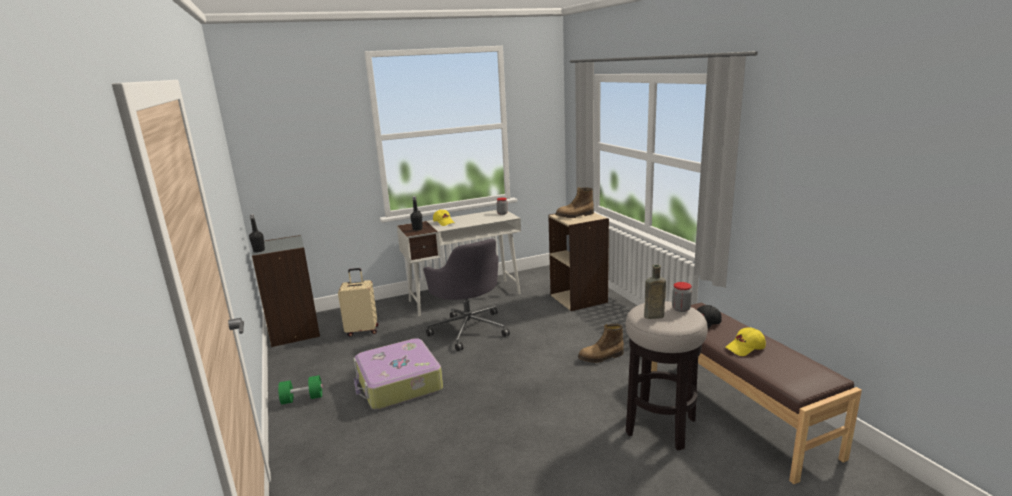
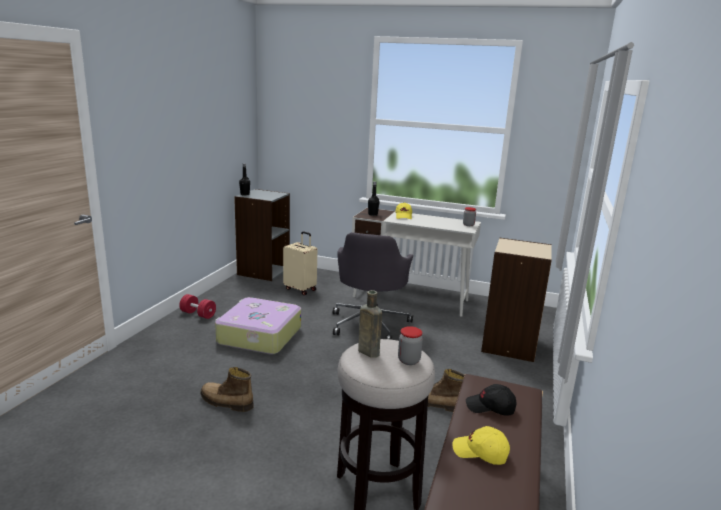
camera: 40 degrees right, 0 degrees up
green dumbbell [278,375,323,404] -> red dumbbell [179,294,216,319]
boot [555,188,594,218] -> boot moved to [200,367,254,412]

